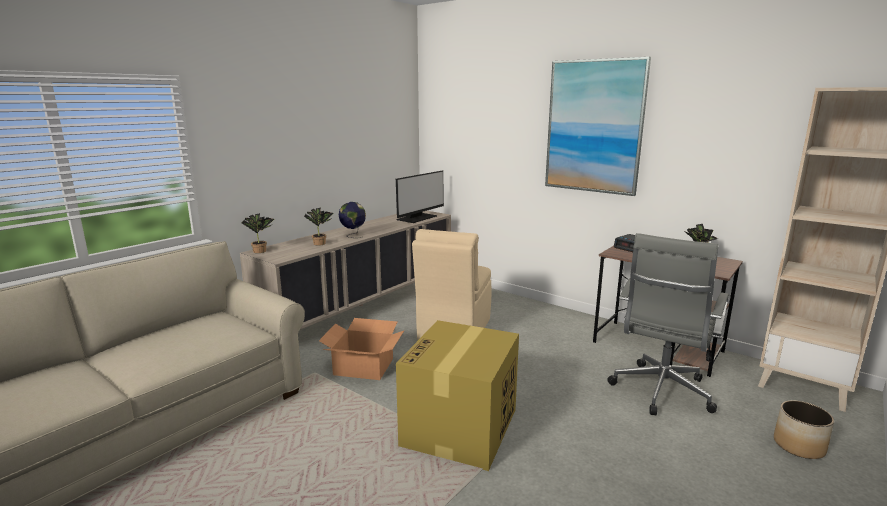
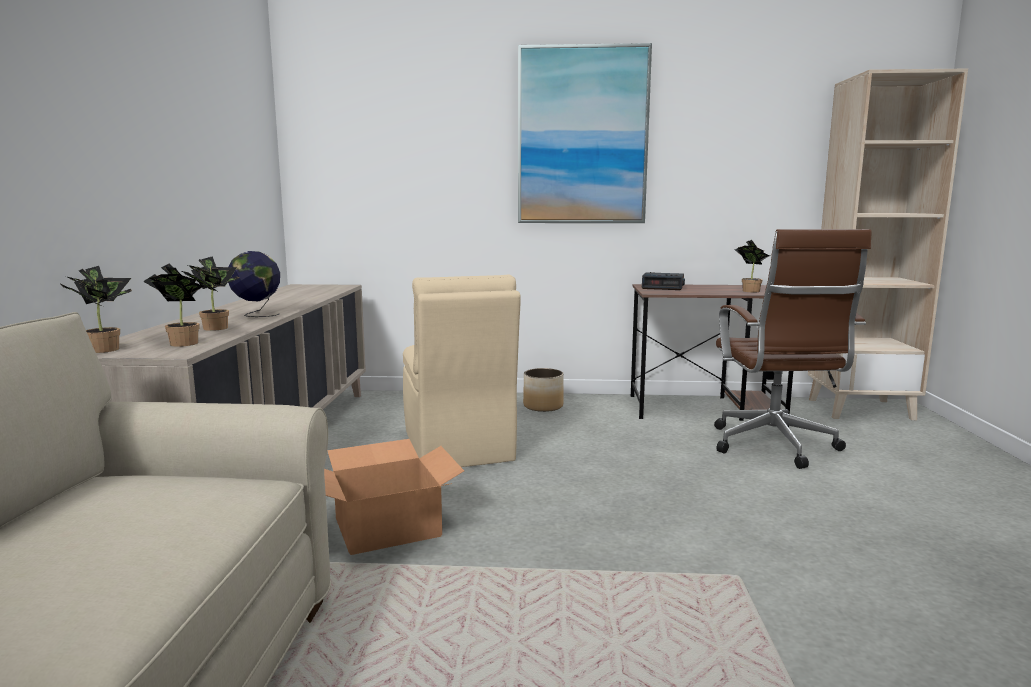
camera: 35 degrees left, 5 degrees down
monitor [396,171,444,223] -> none
cardboard box [396,320,519,471] -> none
grey office chair [607,233,729,415] -> brown office chair [714,229,872,469]
planter [774,400,834,459] -> planter moved to [523,368,564,412]
none -> potted plant [143,263,204,347]

